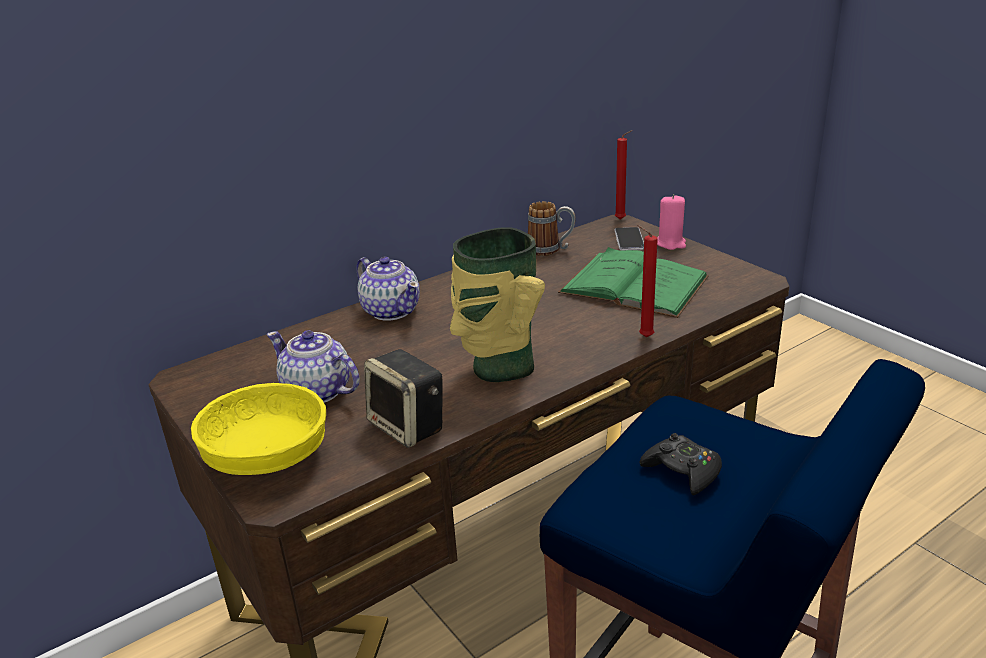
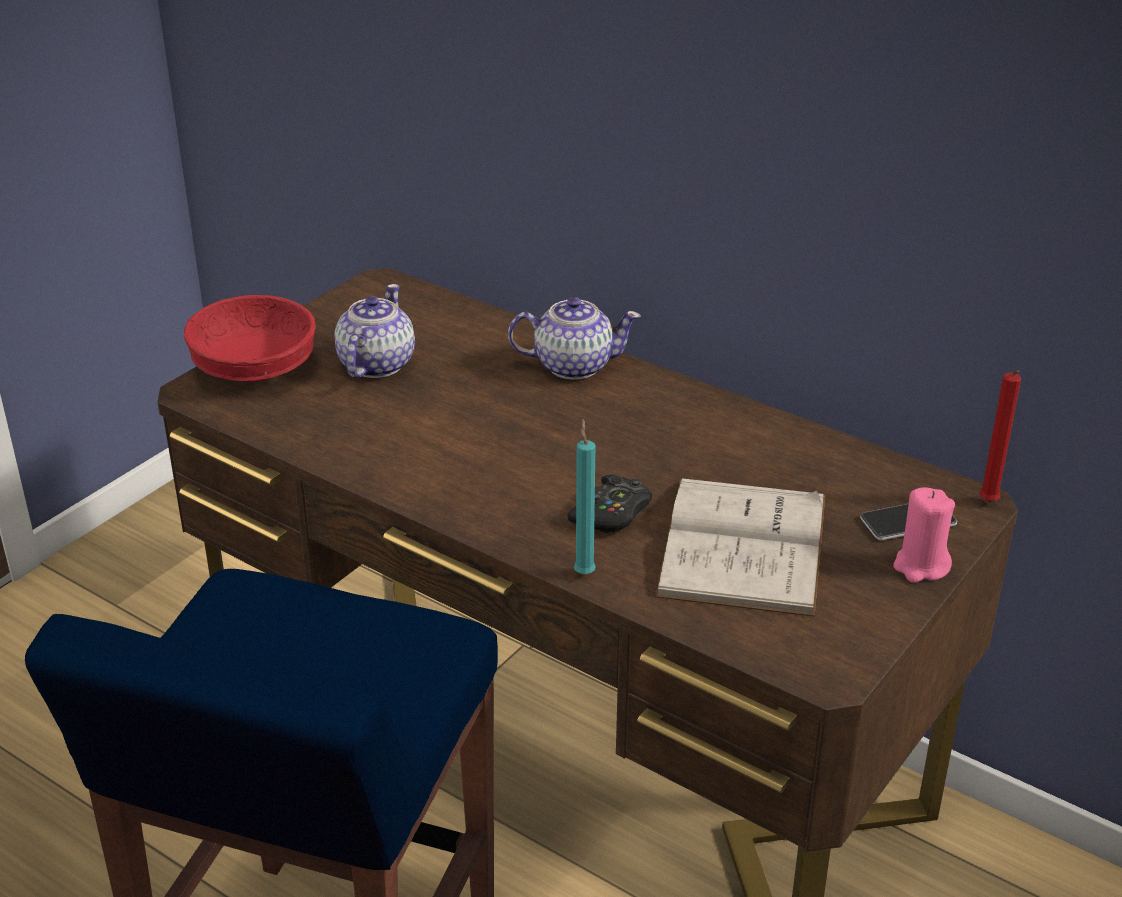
camera: 70 degrees right, 5 degrees up
yellow bowl [191,383,326,475] -> red bowl [184,295,316,382]
teapot [356,257,420,321] -> teapot turned 120 degrees counterclockwise [508,297,641,380]
speaker [364,349,442,448] -> none
vase [450,227,545,382] -> none
mug [528,201,576,256] -> none
green book [558,247,709,318] -> white book [655,478,825,617]
red candle [638,225,658,337] -> turquoise candle [574,419,596,575]
black game controller [640,433,722,496] -> black game controller moved to [567,475,652,533]

